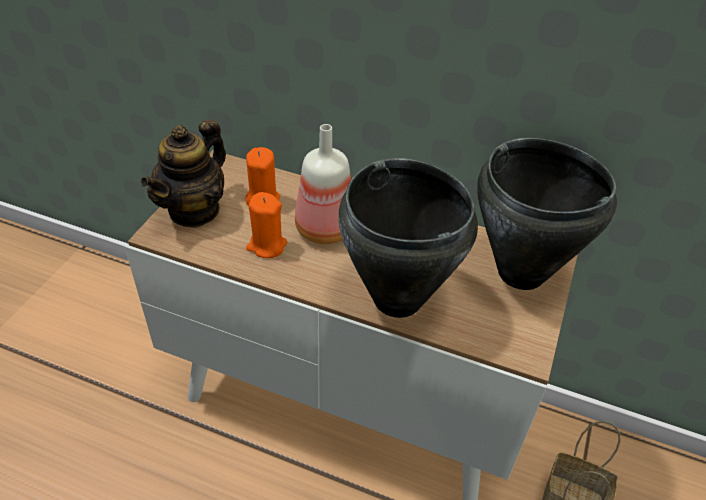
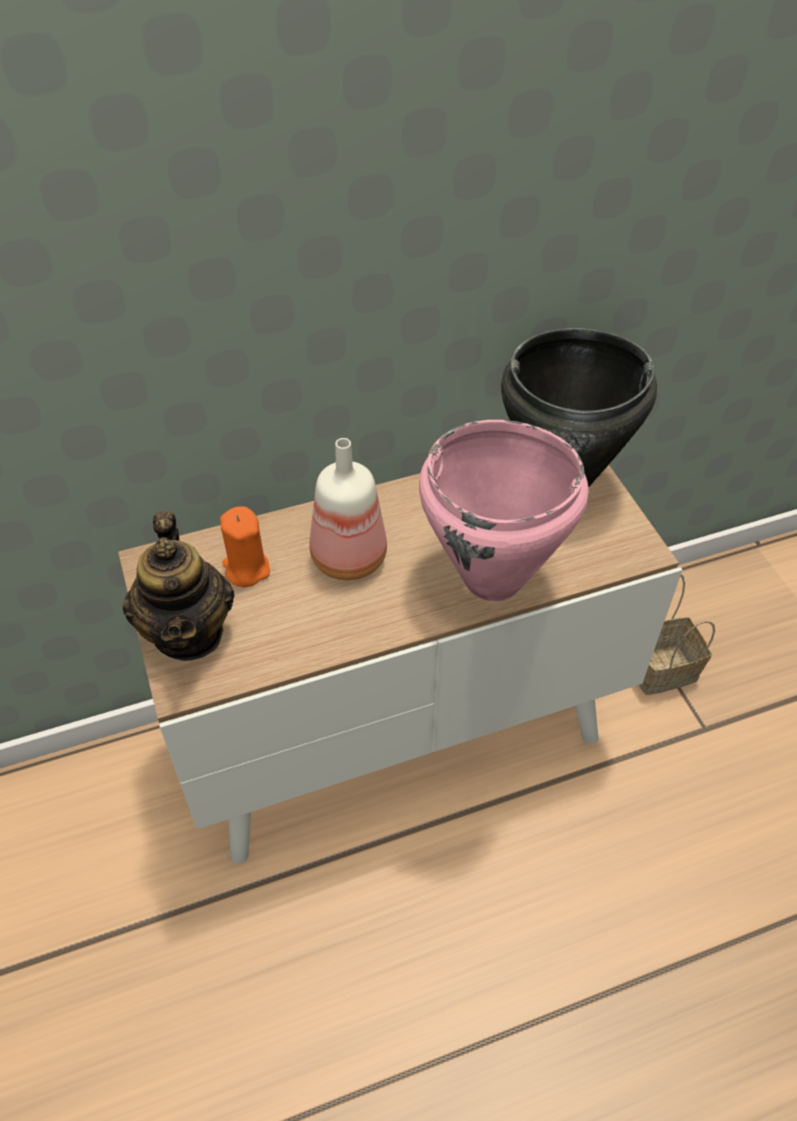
camera: 40 degrees left, 5 degrees up
orange candle [246,192,287,258] -> none
black cooking pot [338,158,478,318] -> pink cooking pot [419,420,588,601]

